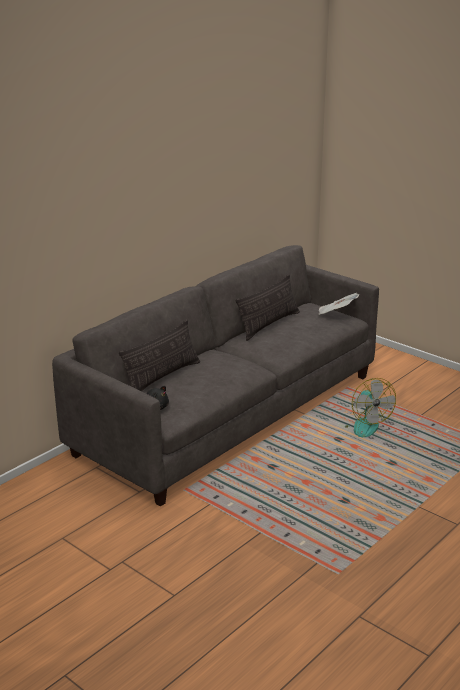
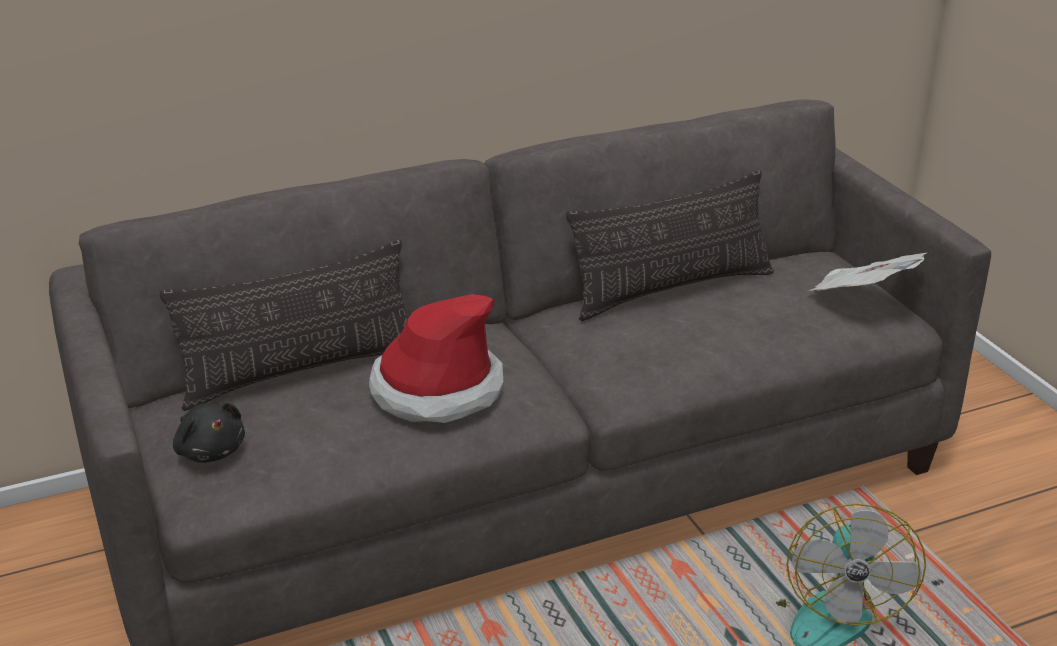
camera: 25 degrees right, 5 degrees up
none -> hat [369,294,503,423]

